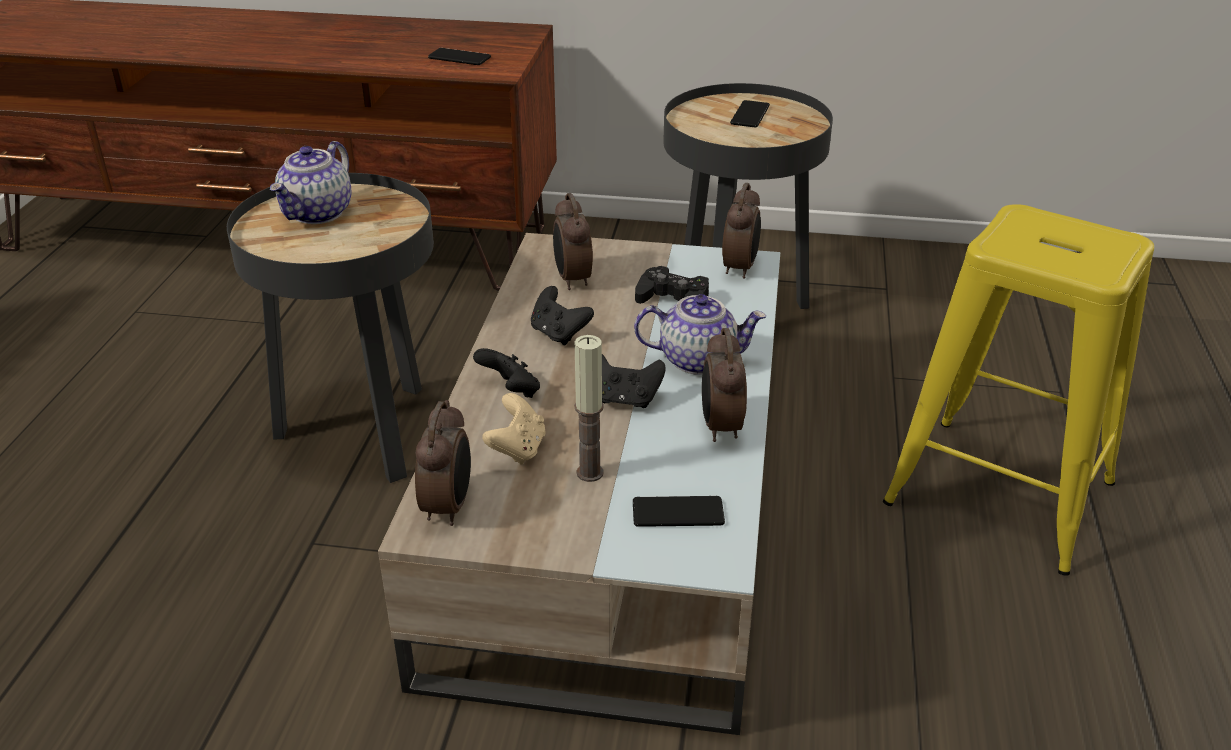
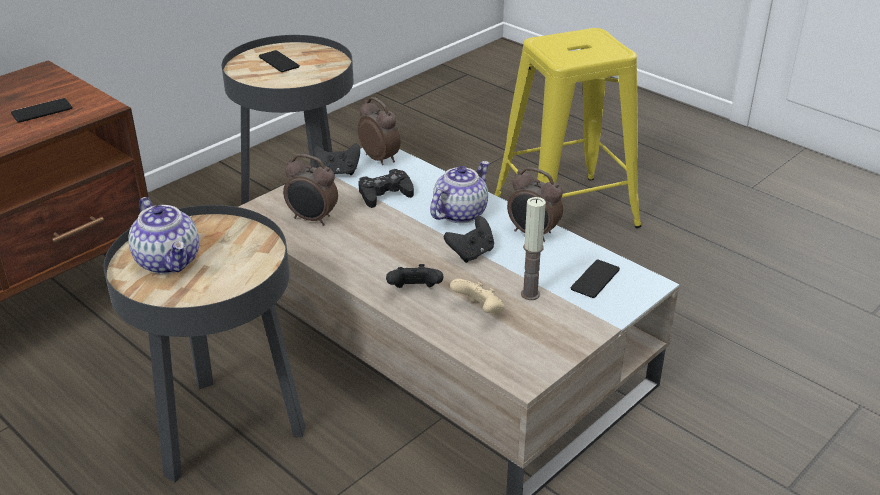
camera: 55 degrees left, 0 degrees up
alarm clock [415,400,471,526] -> none
black game controller [531,286,594,345] -> black game controller moved to [313,143,360,175]

